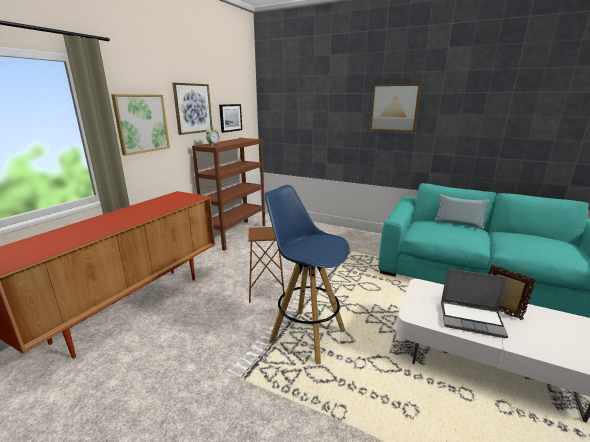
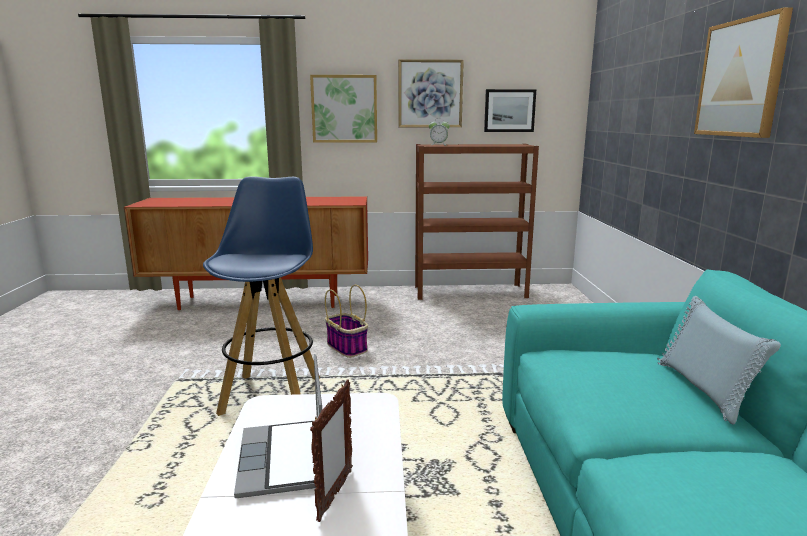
camera: 60 degrees right, 5 degrees down
brown stool [248,227,285,303] -> basket [325,285,368,358]

